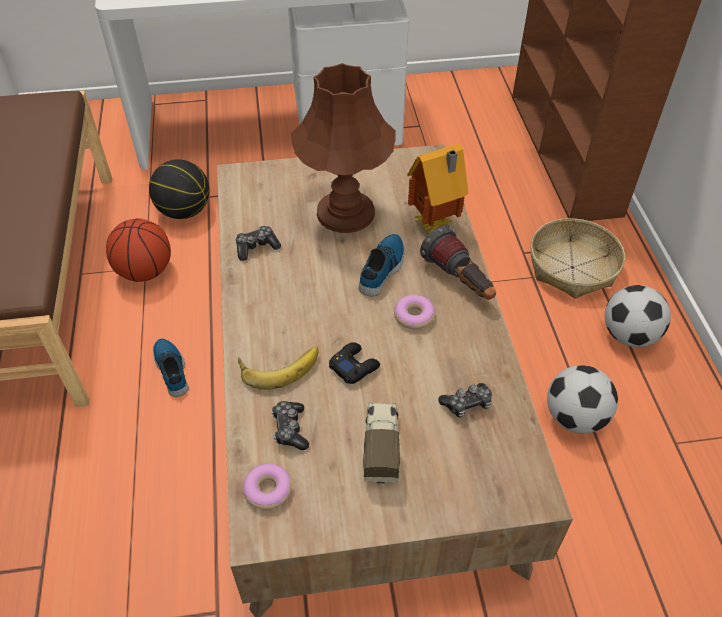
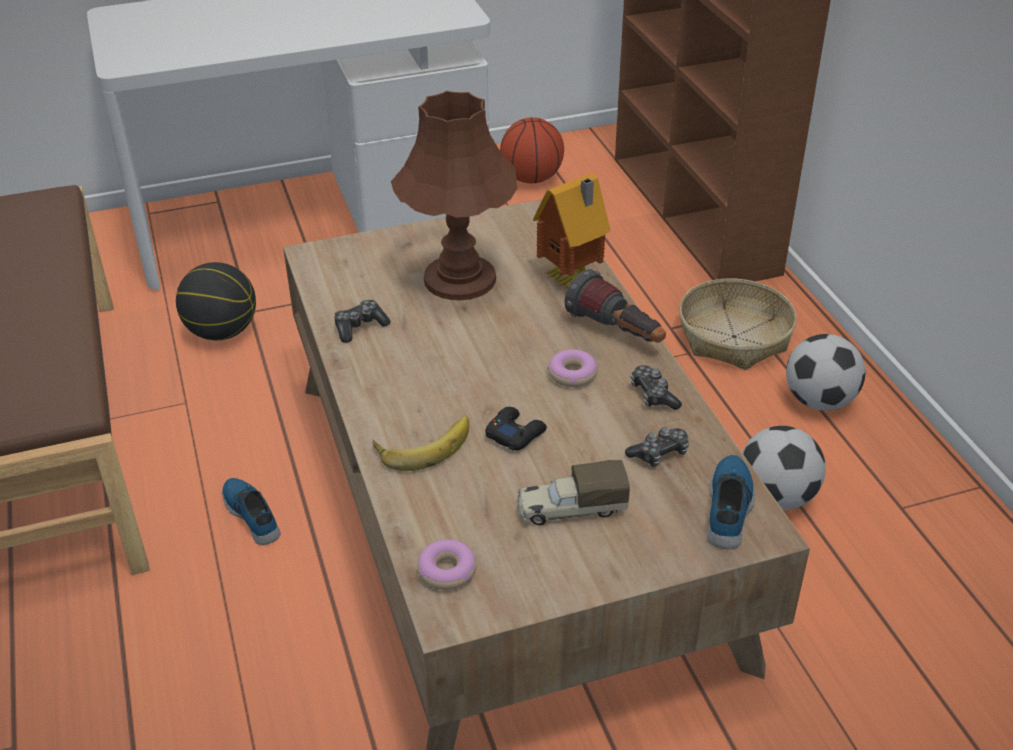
camera: 10 degrees left, 10 degrees down
basketball [106,218,171,282] -> basketball moved to [500,117,564,184]
game controller [271,401,309,450] -> game controller moved to [630,365,682,410]
shoe [358,234,404,296] -> shoe moved to [707,455,755,549]
toy truck [363,402,400,484] -> toy truck turned 90 degrees counterclockwise [517,460,630,525]

